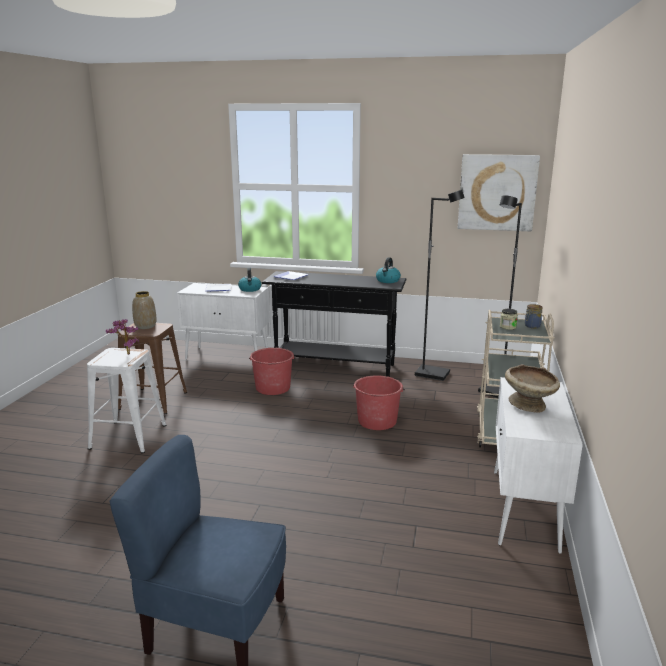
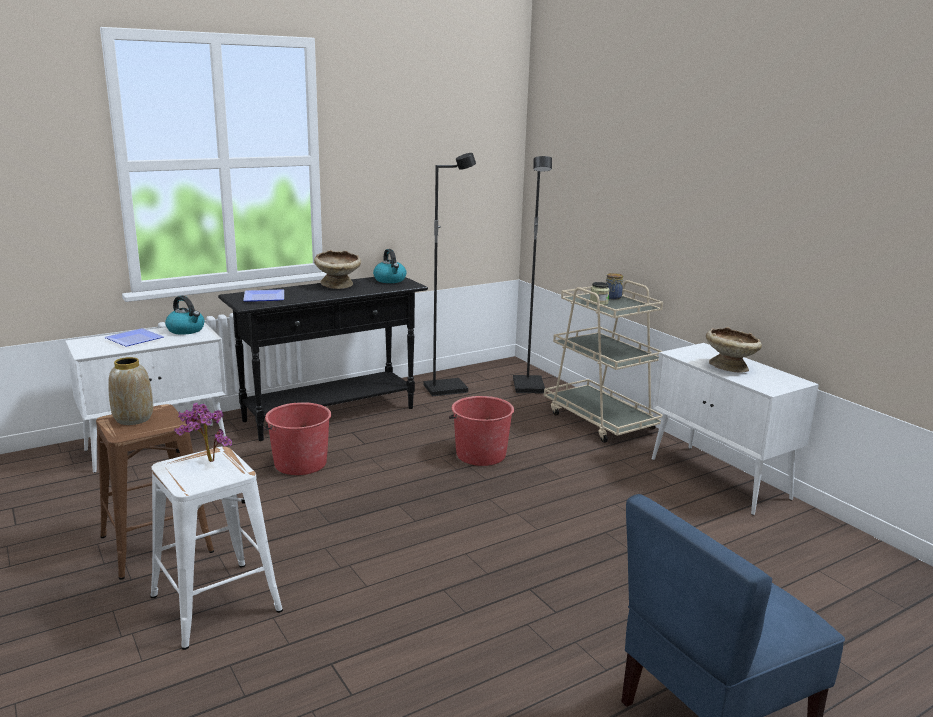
camera: 45 degrees left, 0 degrees up
picture [458,154,540,232] -> none
none -> beige bowl [314,250,361,289]

